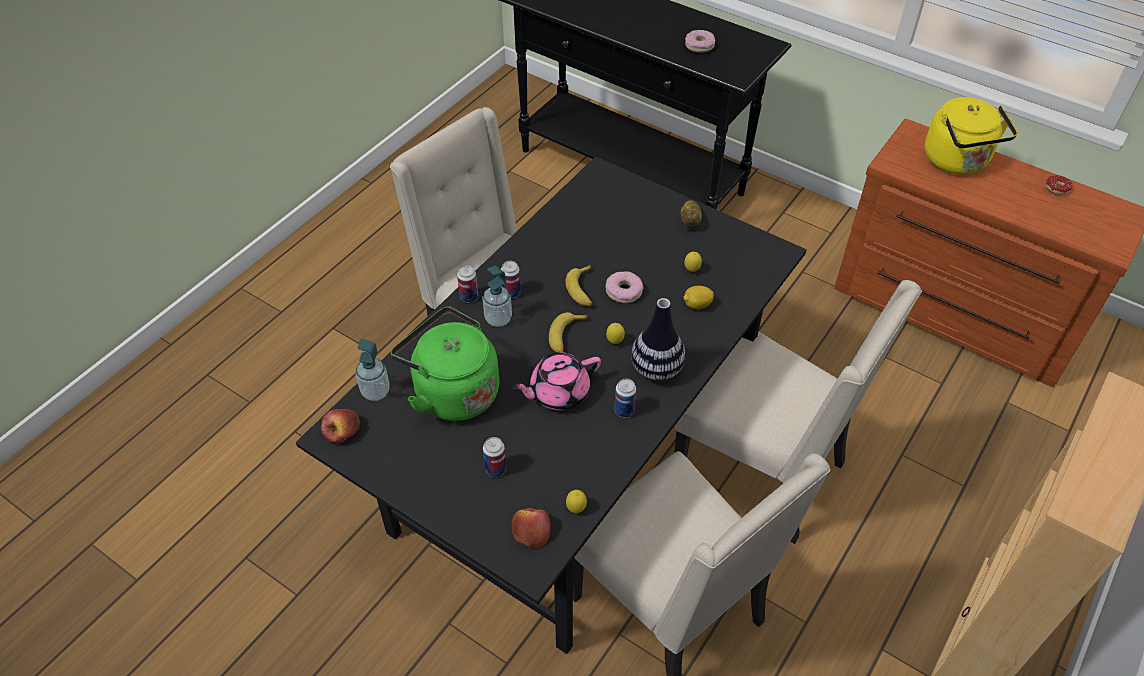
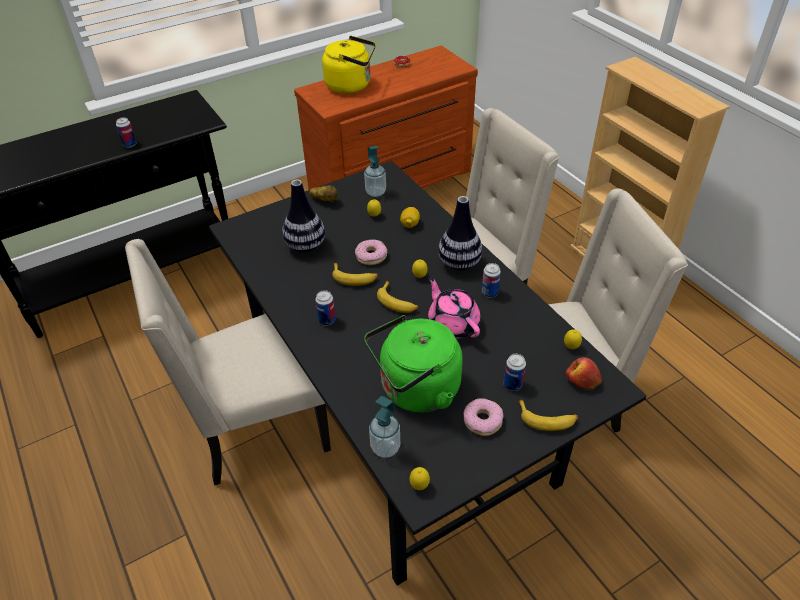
camera: 65 degrees left, 5 degrees down
apple [321,409,360,443] -> lemon [409,467,430,490]
can [457,265,478,303] -> can moved to [116,117,137,148]
soap dispenser [482,266,512,327] -> soap dispenser moved to [364,146,386,197]
pink teapot [512,352,601,410] -> pink teapot turned 150 degrees clockwise [428,276,481,339]
donut [685,30,715,53] -> donut moved to [463,398,504,436]
none -> vase [282,179,325,253]
none -> banana [518,400,578,431]

